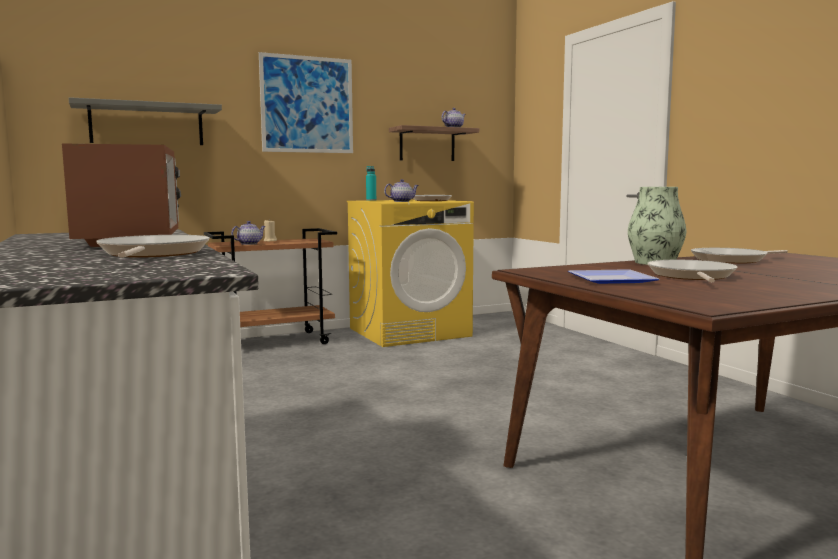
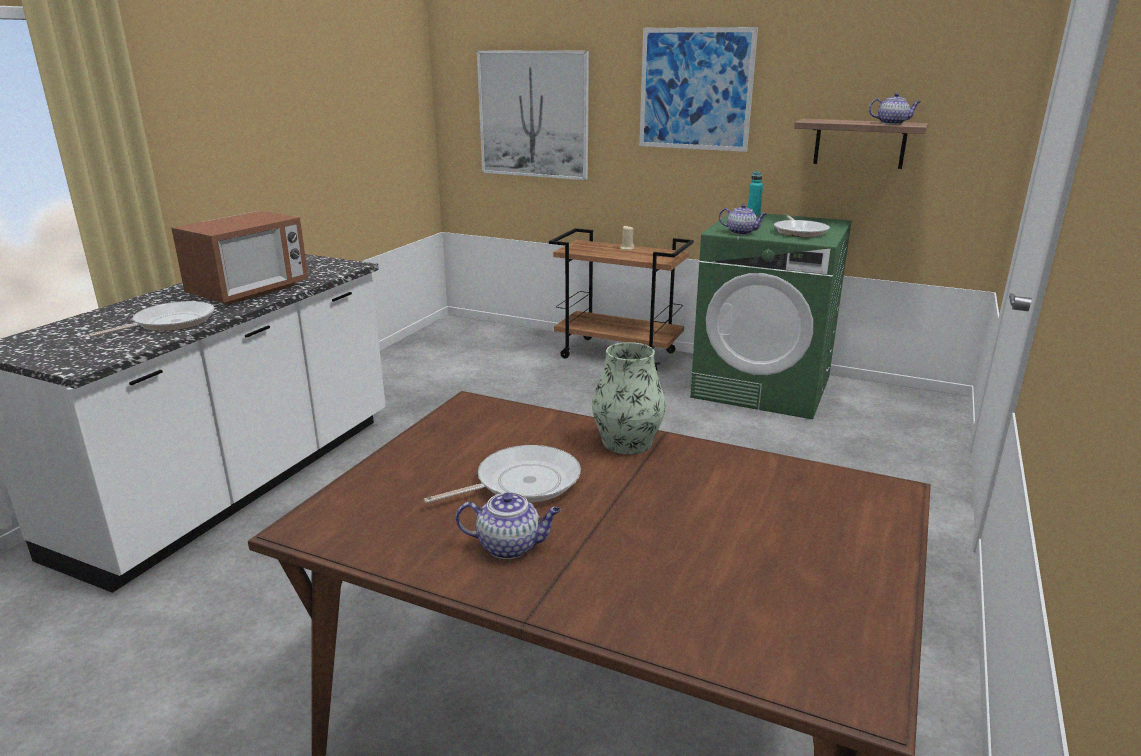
camera: 50 degrees right, 15 degrees up
grey shelf [69,97,222,145] -> picture [477,50,589,180]
teapot [231,221,266,245] -> teapot moved to [456,493,561,559]
yellow washing machine [347,200,474,347] -> green washing machine [690,211,852,419]
plate [568,269,659,284] -> none
frying pan [691,248,788,264] -> none

